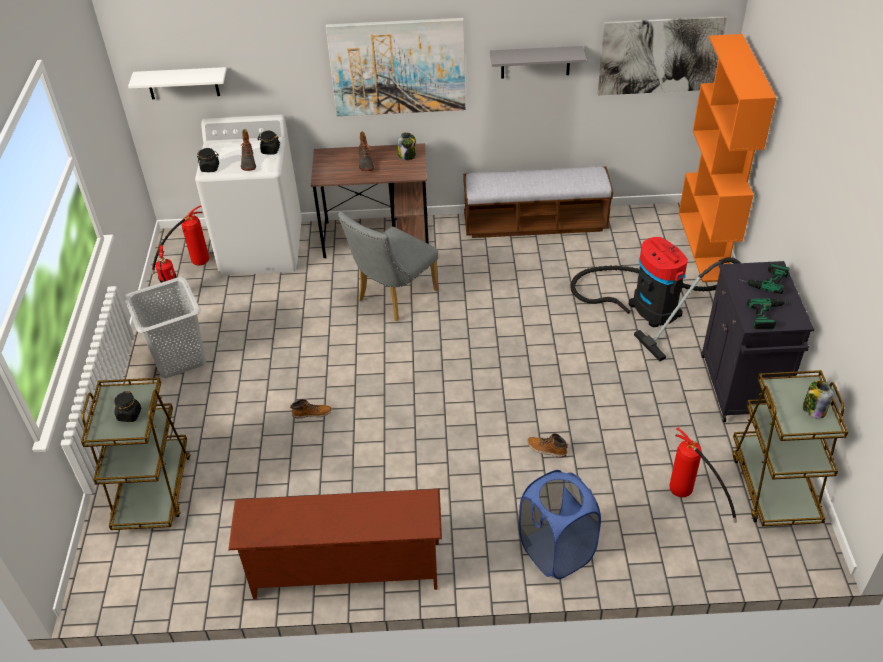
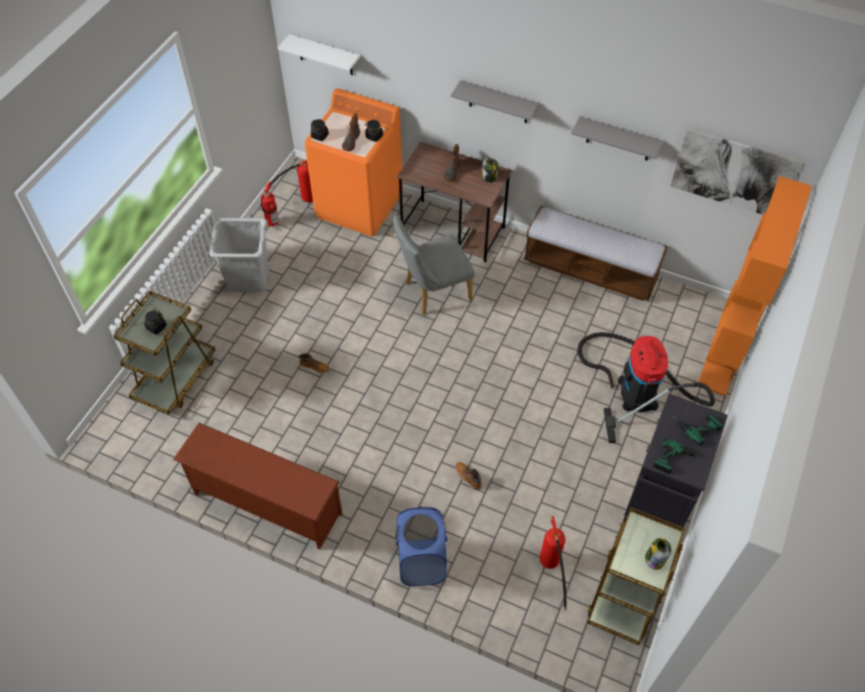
camera: 25 degrees right, 10 degrees up
white washing machine [195,114,302,275] -> orange washing machine [305,88,403,237]
picture [326,18,465,116] -> grey shelf [451,80,539,123]

